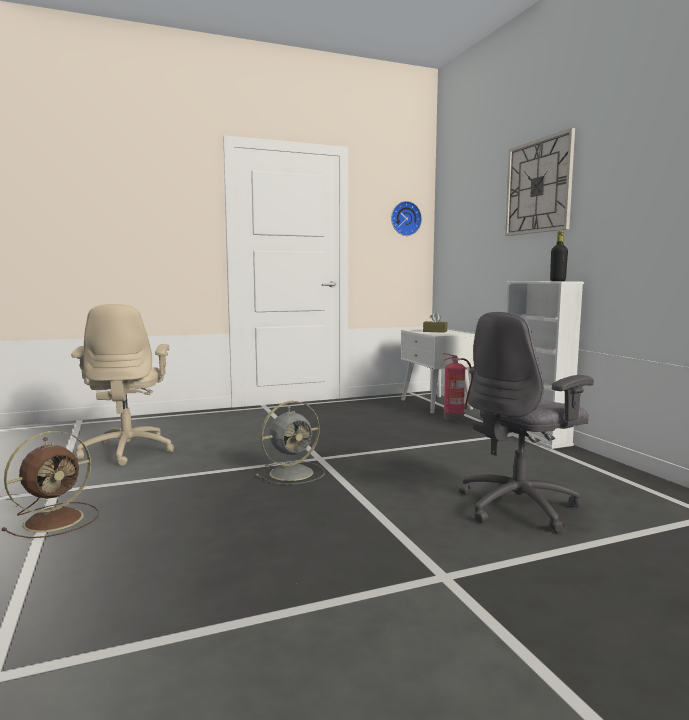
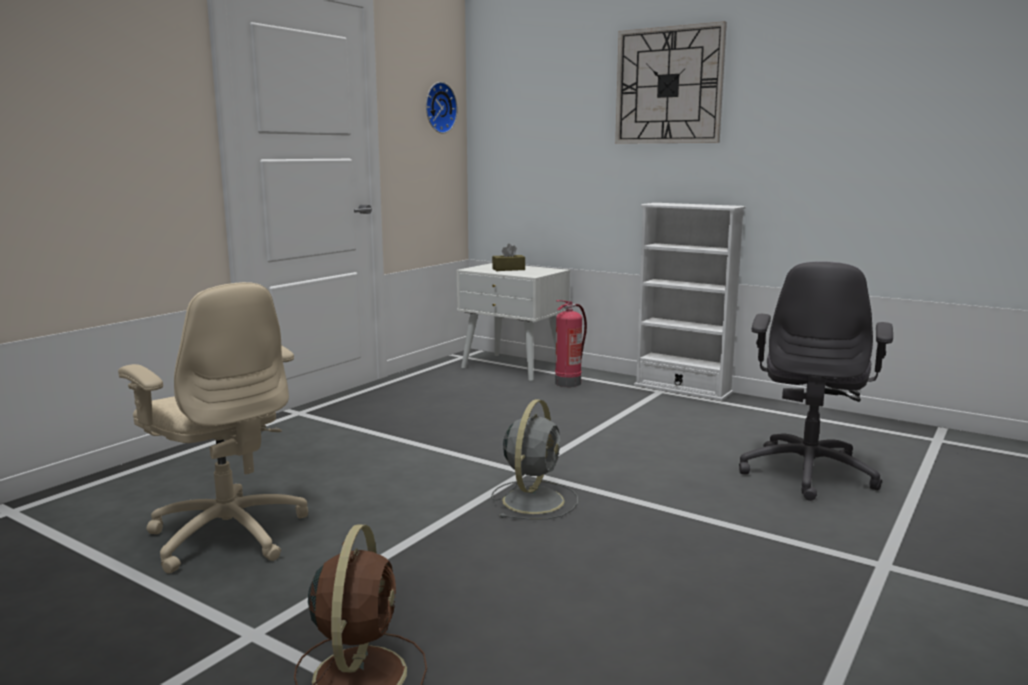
camera: 35 degrees left, 5 degrees up
black bottle [550,231,568,281] -> none

